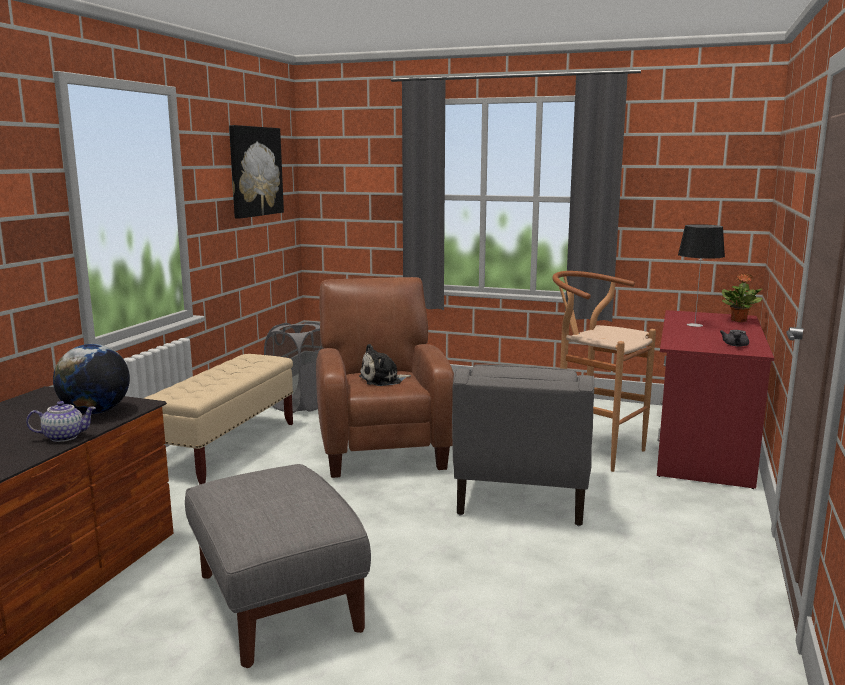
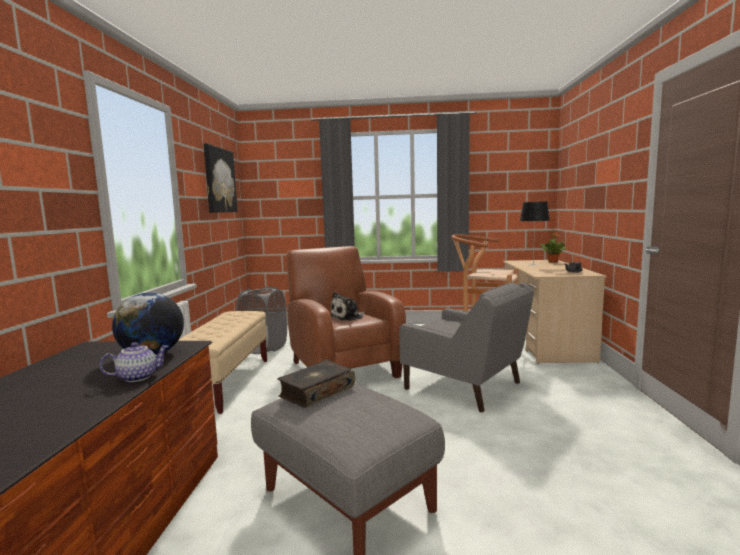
camera: 15 degrees left, 5 degrees down
grey armchair [452,364,594,526] -> grey armchair turned 45 degrees counterclockwise [400,282,534,413]
red desk [657,310,774,489] -> beige desk [503,260,607,364]
none -> book [277,360,355,408]

